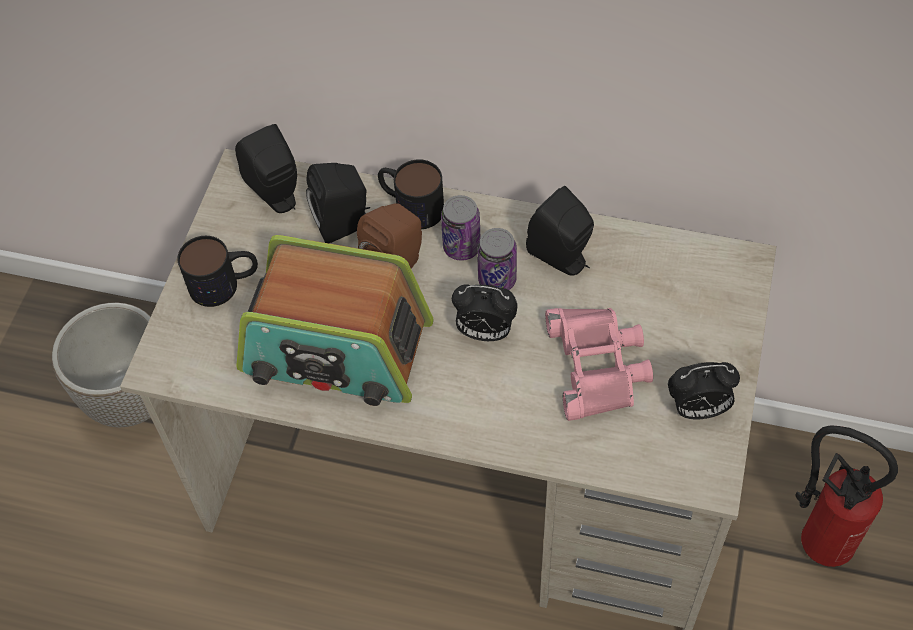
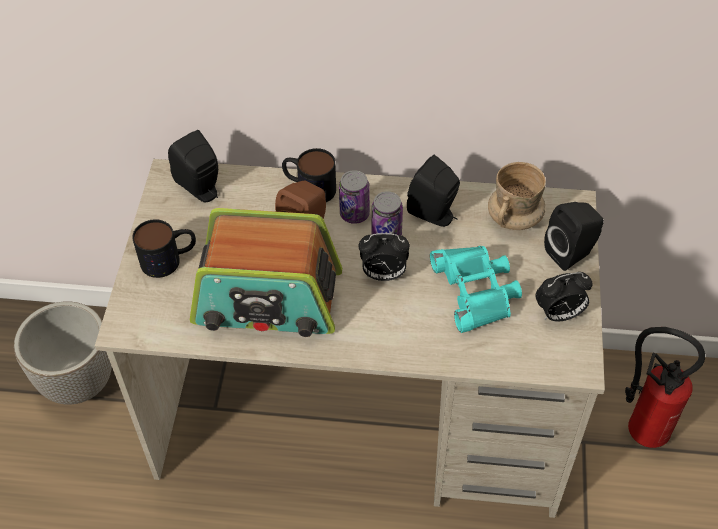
camera: 10 degrees left, 5 degrees down
black speaker [306,163,370,243] -> black speaker moved to [544,202,604,271]
pink binoculars [545,308,653,421] -> turquoise binoculars [430,246,522,333]
none -> beige mug [488,162,546,230]

